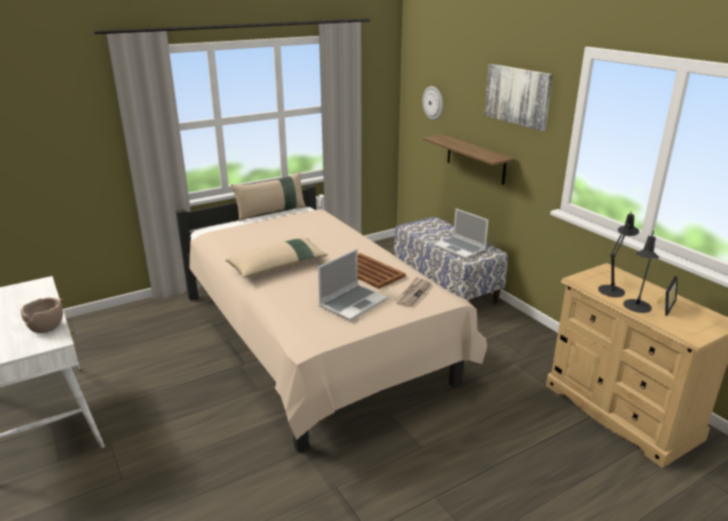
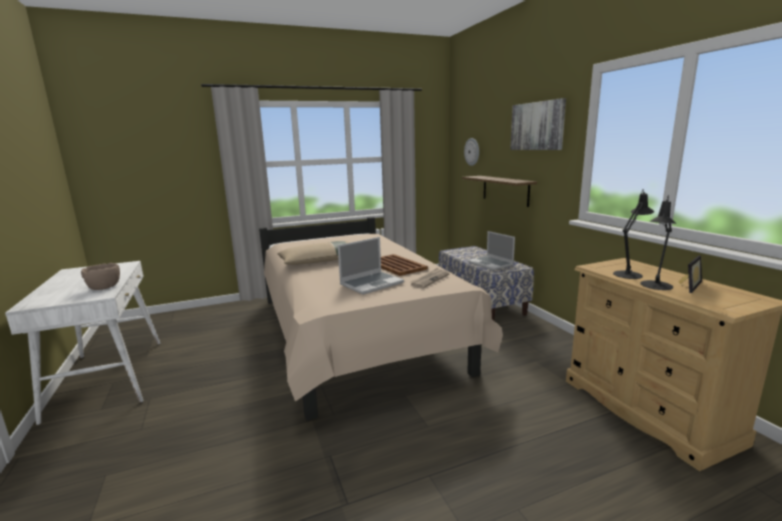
camera: 10 degrees right, 10 degrees down
beige pillow [231,172,306,222] -> none

